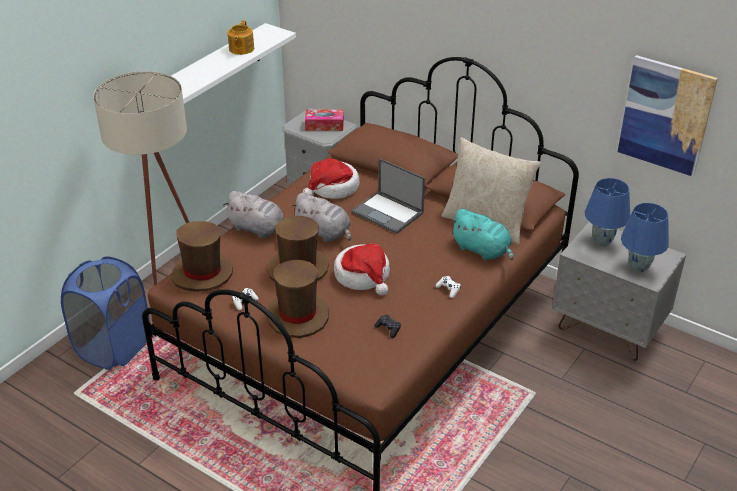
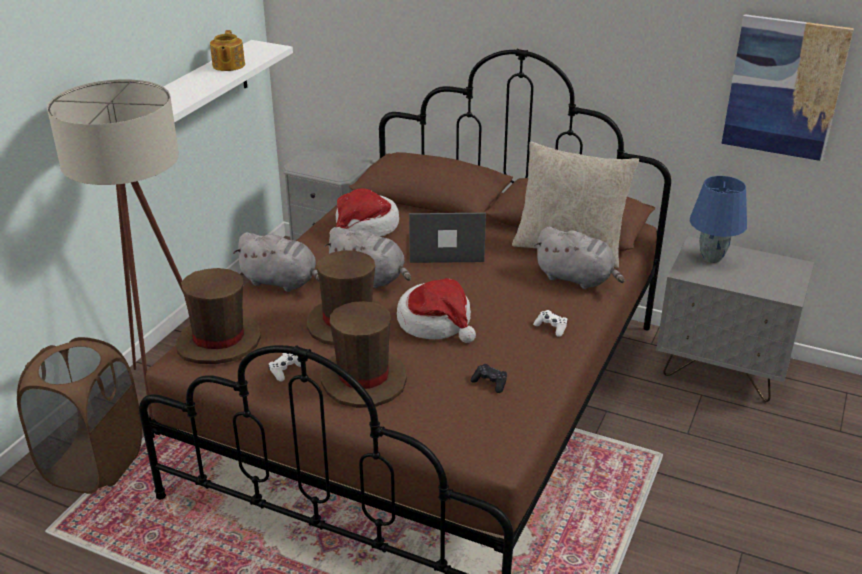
camera: 10 degrees left, 5 degrees down
blue laundry basket [61,256,150,370] -> brown laundry basket [17,337,142,494]
tissue box [305,109,344,131] -> none
laptop [351,158,425,234] -> laptop turned 150 degrees clockwise [409,213,486,263]
turquoise plush toy [450,209,514,260] -> grey plush toy [534,227,624,289]
blue table lamp [621,203,669,273] -> none

